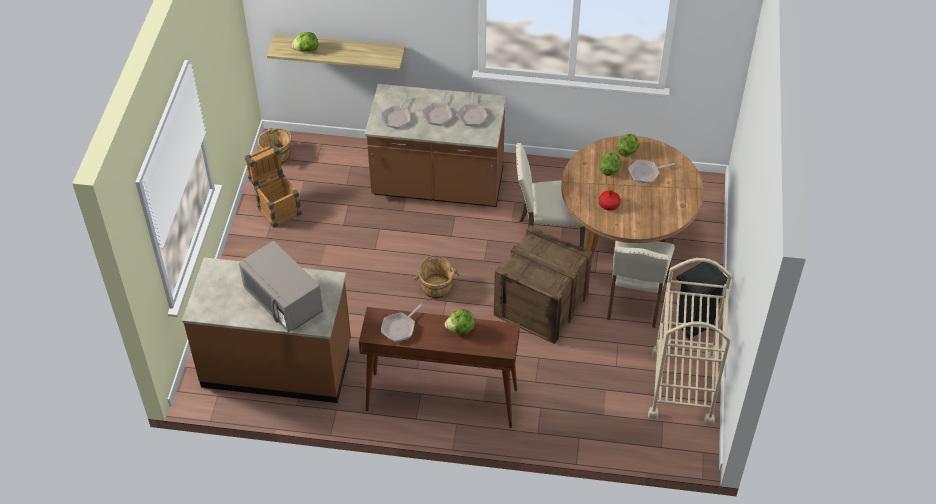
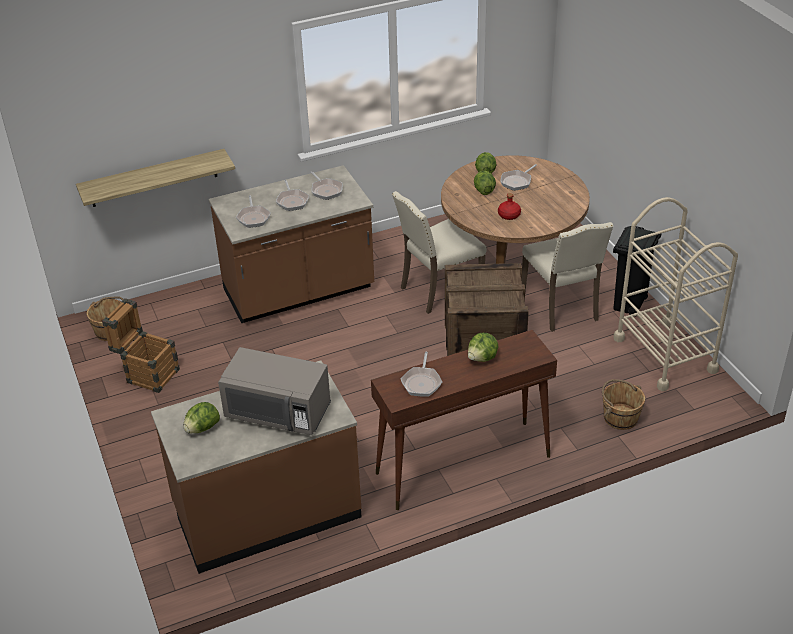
camera: 30 degrees left, 10 degrees down
lettuce [292,32,318,52] -> lettuce moved to [184,402,220,434]
brown bucket [414,255,459,299] -> brown bucket moved to [602,379,645,430]

